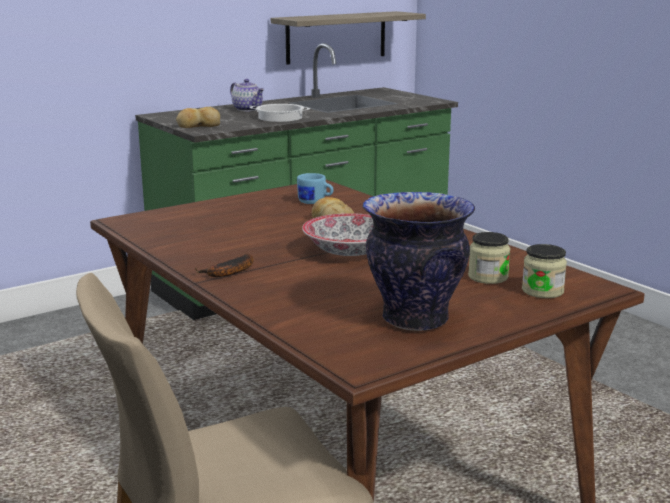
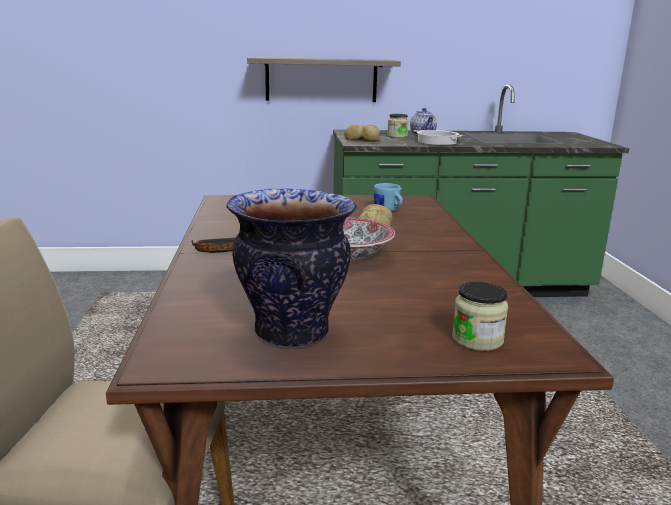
camera: 30 degrees right, 0 degrees up
shelf [271,11,426,65] -> shelf moved to [247,57,401,102]
jar [468,232,510,284] -> jar moved to [387,114,408,138]

